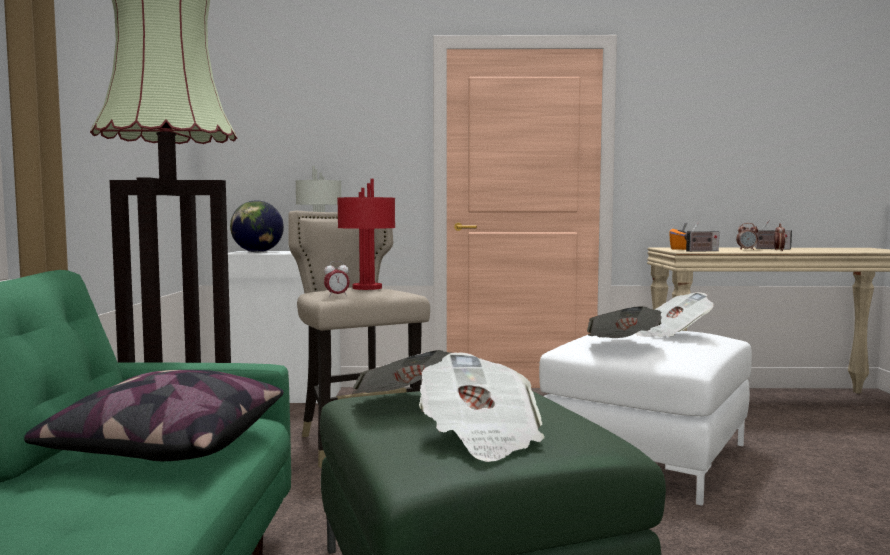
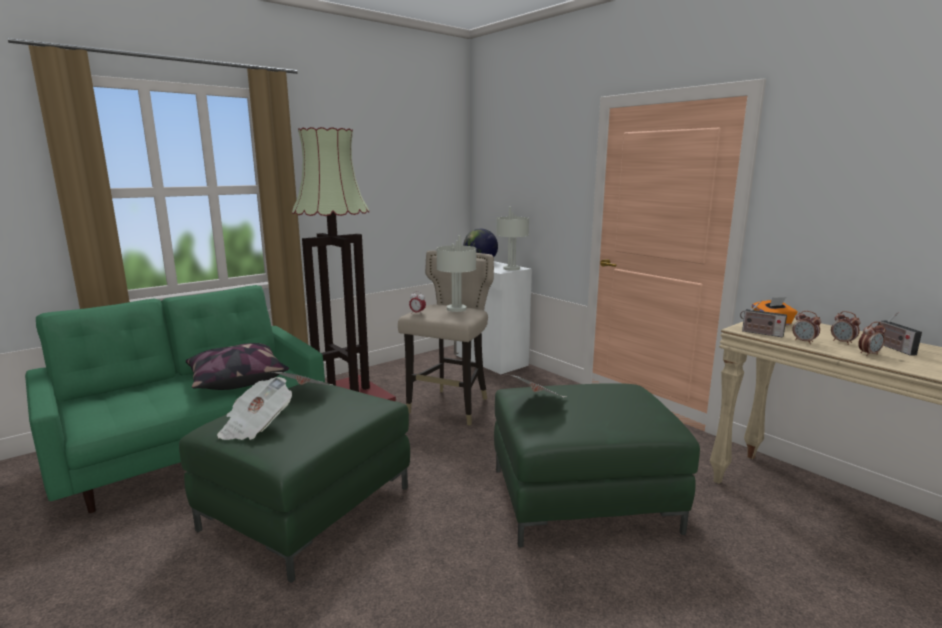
camera: 50 degrees right, 10 degrees up
red table lamp [337,179,395,290] -> grey table lamp [436,235,476,312]
white ottoman [539,331,752,506] -> green ottoman [494,383,700,547]
newspaper [636,292,714,337] -> none
none -> alarm clock [792,311,821,344]

